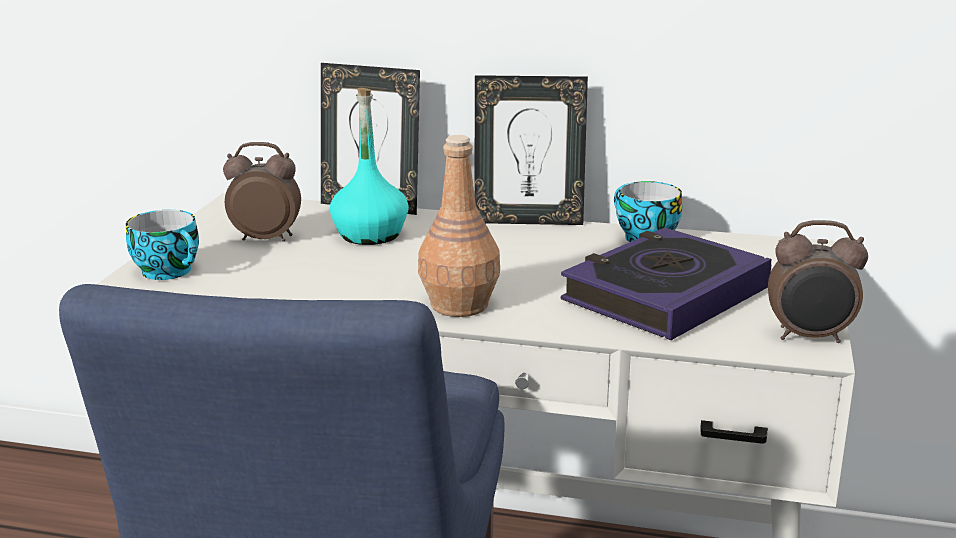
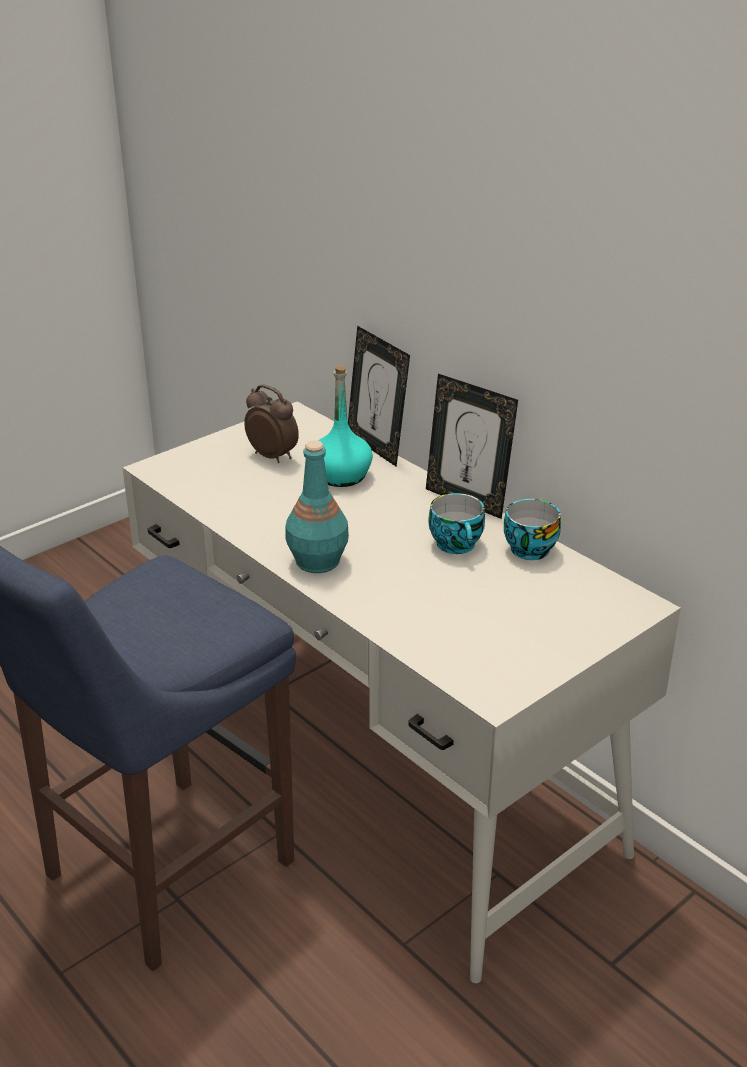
camera: 35 degrees right, 10 degrees up
cup [126,210,199,280] -> cup moved to [428,493,485,554]
brown bottle [418,135,500,317] -> turquoise bottle [286,440,349,573]
book [561,227,771,340] -> none
alarm clock [768,220,868,343] -> none

